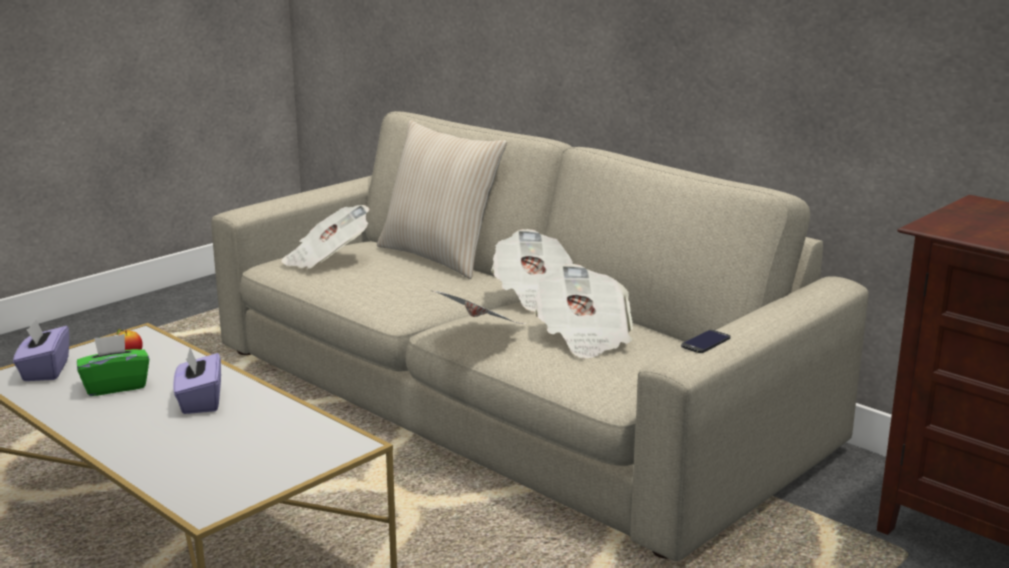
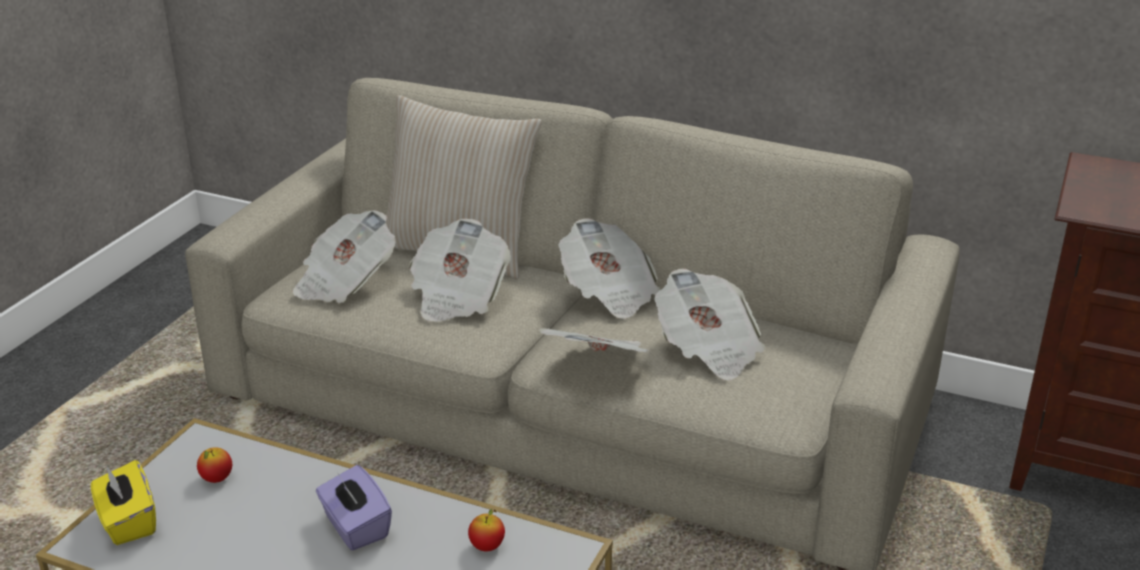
camera: 20 degrees left, 10 degrees up
purple tissue box [13,319,69,381] -> yellow tissue box [91,460,156,545]
green tissue box [77,334,149,396] -> none
phone [681,330,731,353] -> none
none -> newspaper [409,219,511,322]
none -> apple [468,509,505,552]

